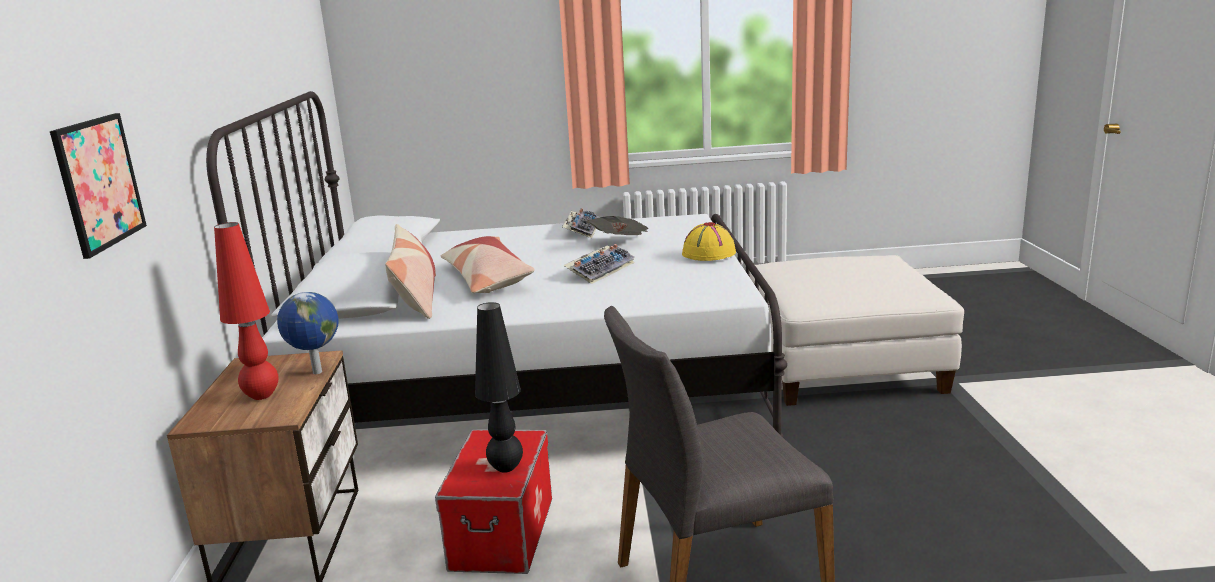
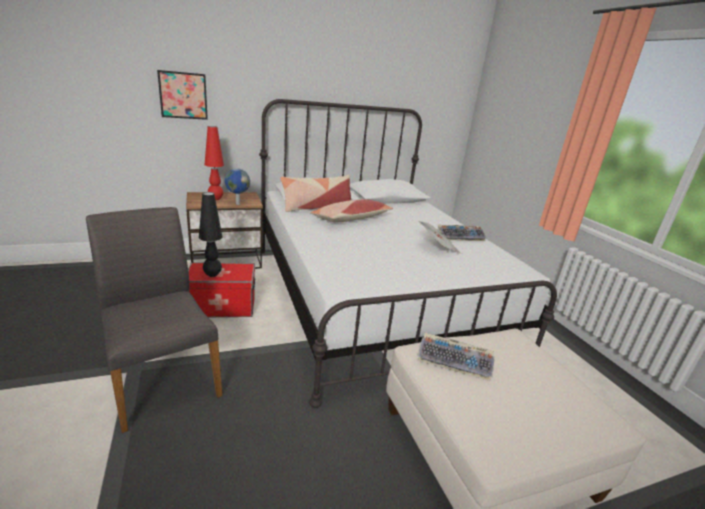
camera: 70 degrees right, 5 degrees up
keyboard [563,244,635,284] -> keyboard moved to [417,333,495,381]
yellow hat [682,222,736,261] -> none

